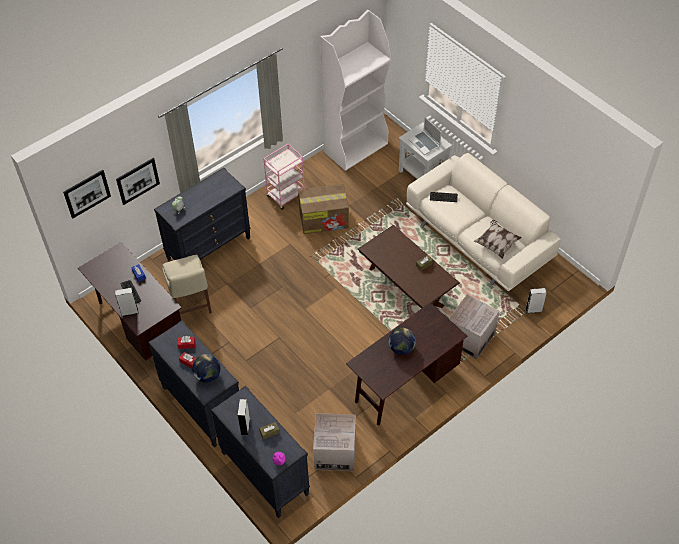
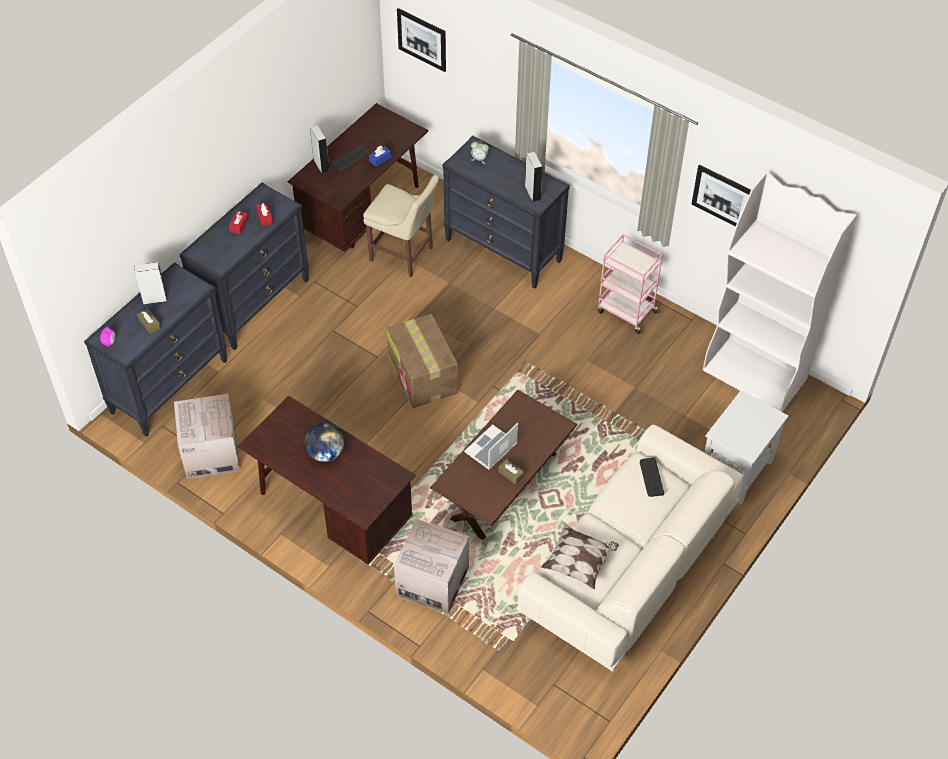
camera: 75 degrees right, 0 degrees up
picture [116,158,160,205] -> picture moved to [692,165,751,227]
beige chair [162,255,212,314] -> beige chair turned 120 degrees counterclockwise [363,175,439,277]
globe [192,354,221,382] -> none
cardboard box [298,184,349,234] -> cardboard box moved to [386,314,458,408]
laptop [408,117,441,155] -> laptop moved to [464,423,518,470]
grey speaker [525,288,547,313] -> grey speaker moved to [525,152,543,202]

